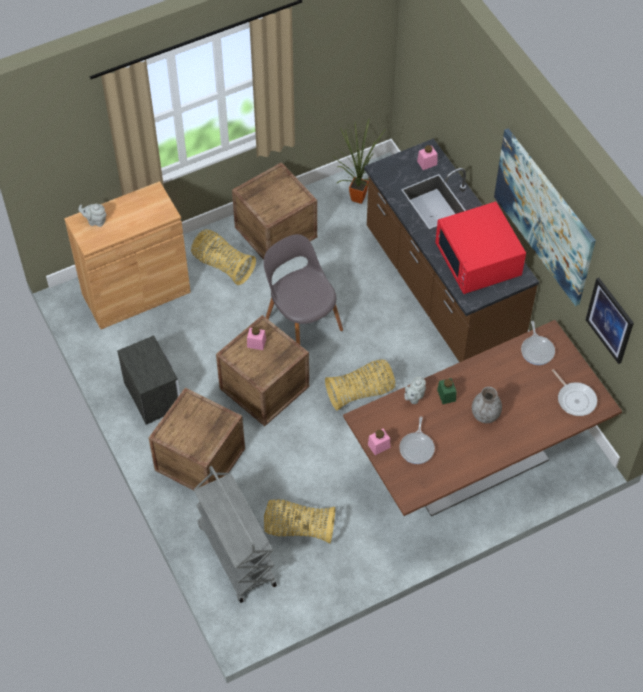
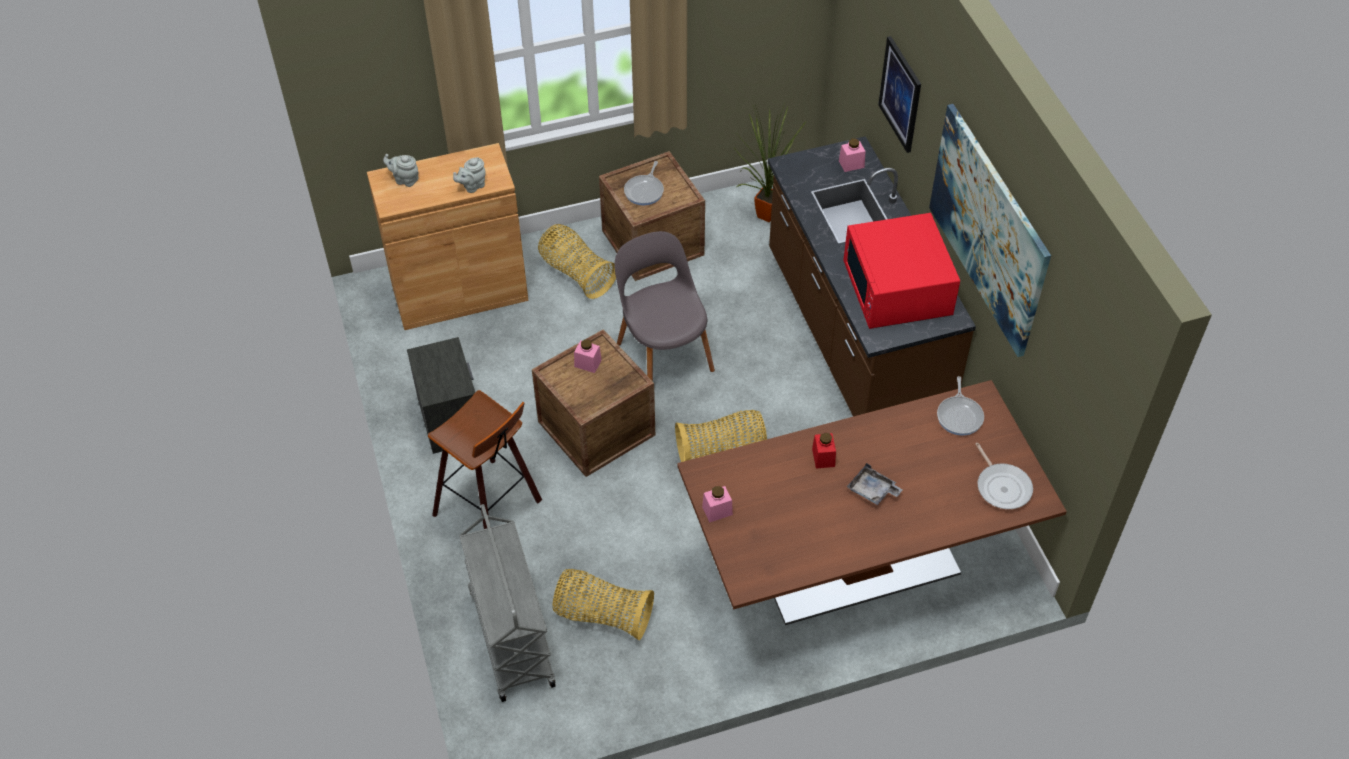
camera: 10 degrees right, 5 degrees down
crate [149,387,245,491] -> stool [428,390,542,529]
frying pan [399,416,435,464] -> frying pan moved to [624,161,664,205]
grey teapot [405,377,426,404] -> grey teapot moved to [453,157,486,193]
green jar [437,378,457,404] -> red jar [812,433,836,469]
grey vase [472,387,502,423] -> grey tray [847,463,903,505]
picture [585,278,634,364] -> picture moved to [878,36,921,153]

